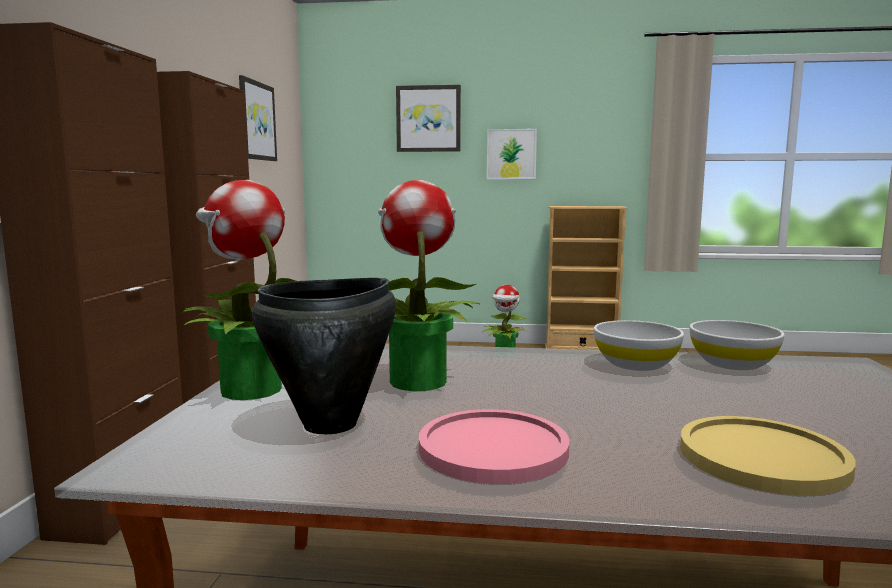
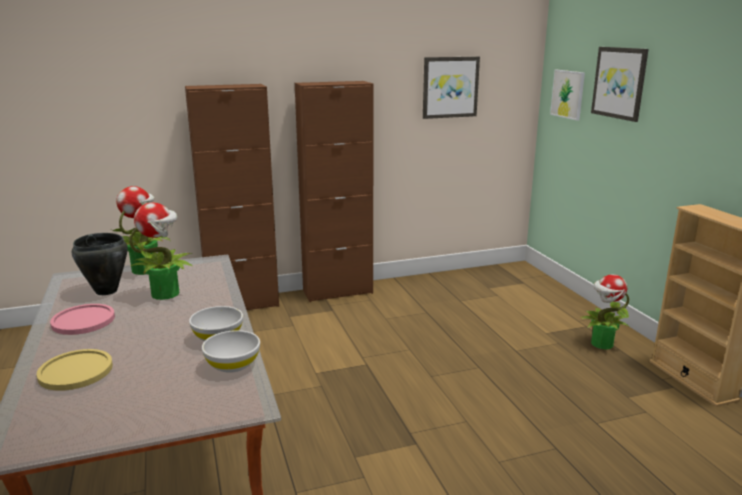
camera: 65 degrees right, 10 degrees up
picture [487,129,537,179] -> picture moved to [550,70,585,121]

